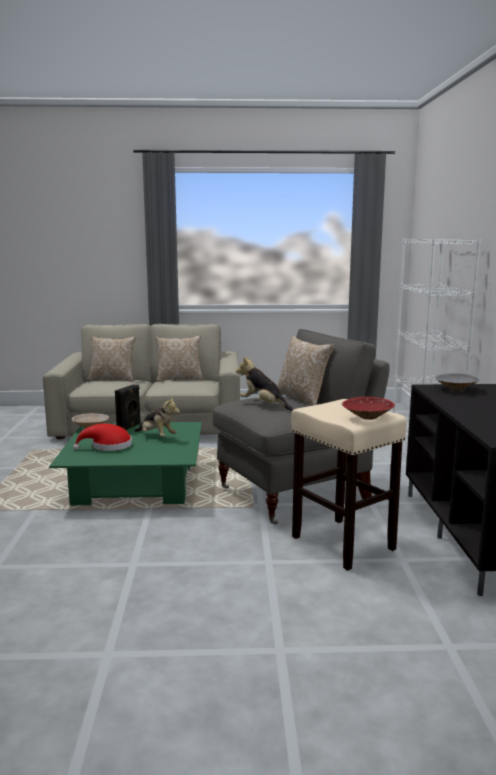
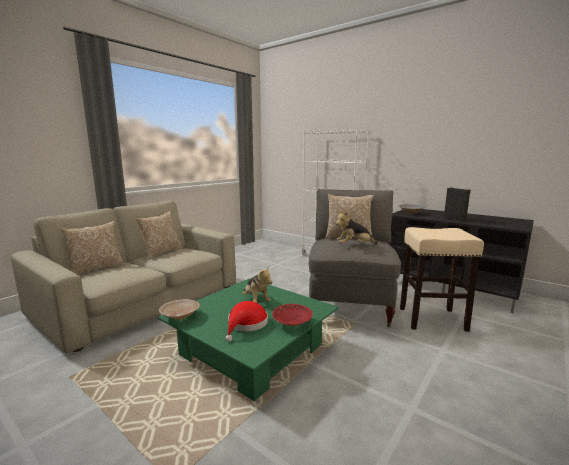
camera: 50 degrees left, 0 degrees up
black speaker [115,384,141,430] -> black speaker moved to [444,187,471,222]
plush toy [134,396,180,437] -> plush toy turned 75 degrees clockwise [242,267,272,303]
red bowl [342,397,395,420] -> red bowl moved to [272,304,313,326]

